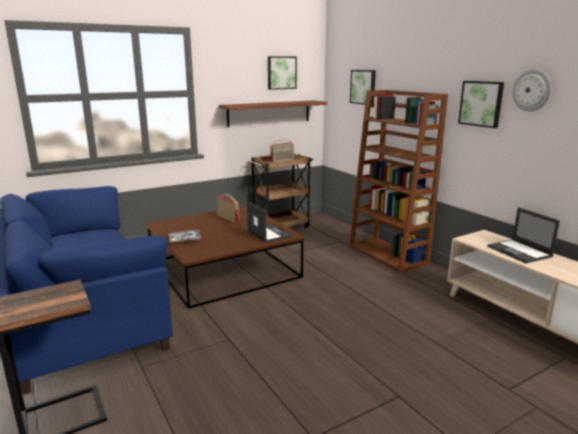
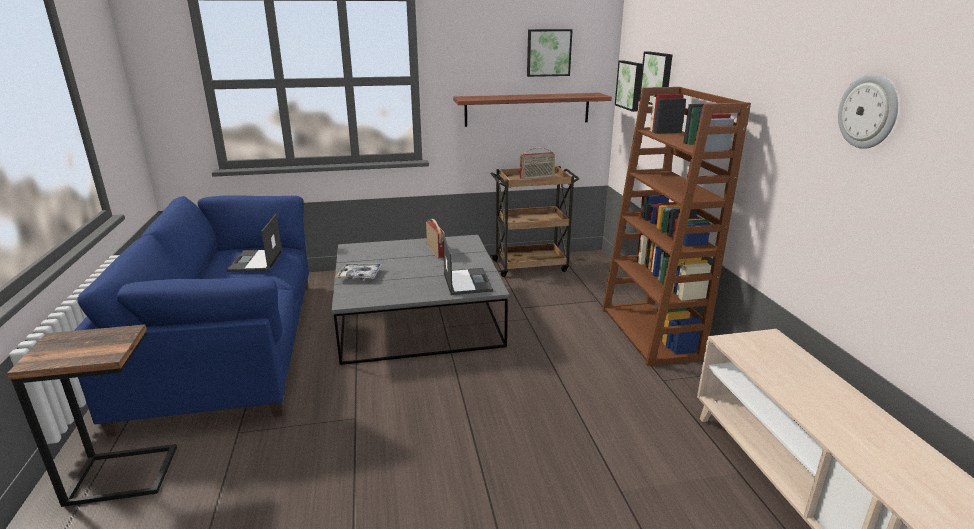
camera: 20 degrees right, 5 degrees up
brown coffee table [146,206,305,309] -> grey coffee table [331,235,509,365]
picture [458,81,504,128] -> picture moved to [615,60,642,112]
laptop [488,207,560,263] -> laptop moved to [227,214,283,272]

